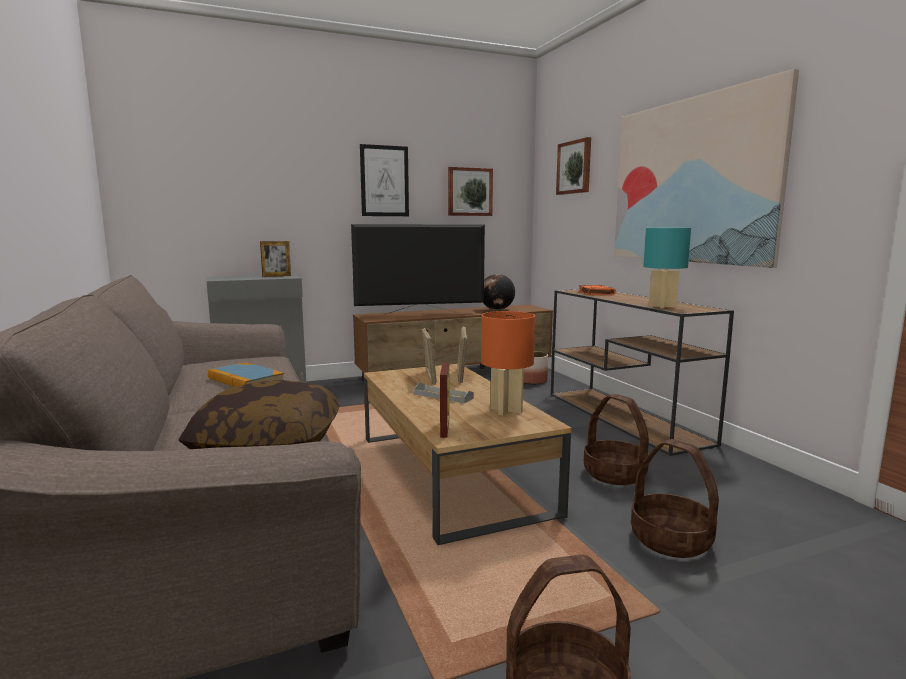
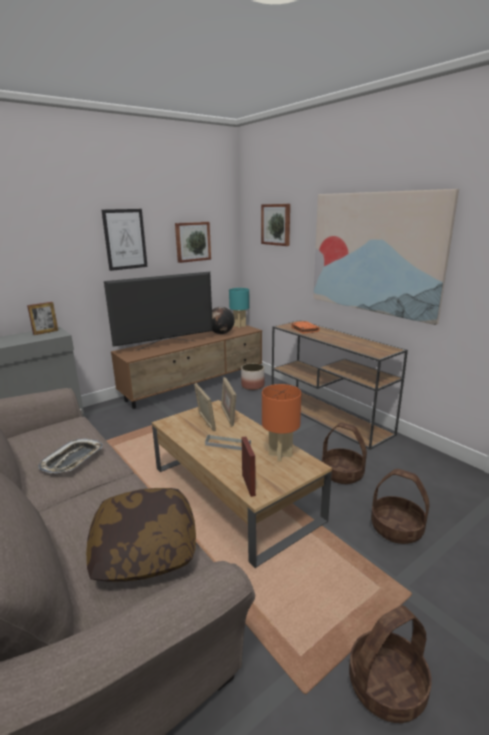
camera: 15 degrees left, 10 degrees up
book [208,362,284,387] -> tray [38,439,103,474]
turquoise table lamp [643,228,691,308] -> turquoise table lamp moved to [229,288,249,328]

